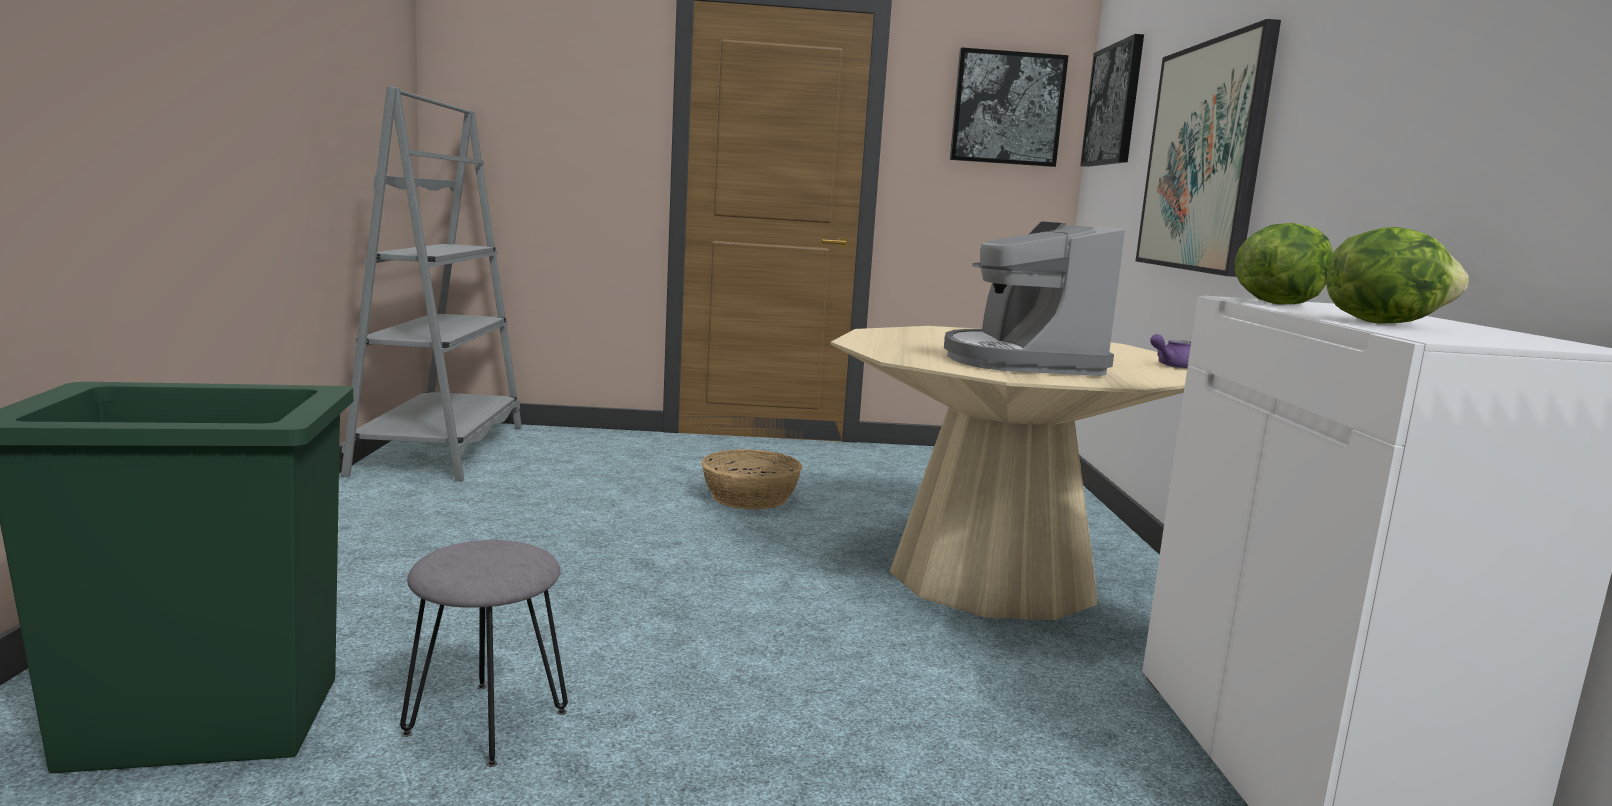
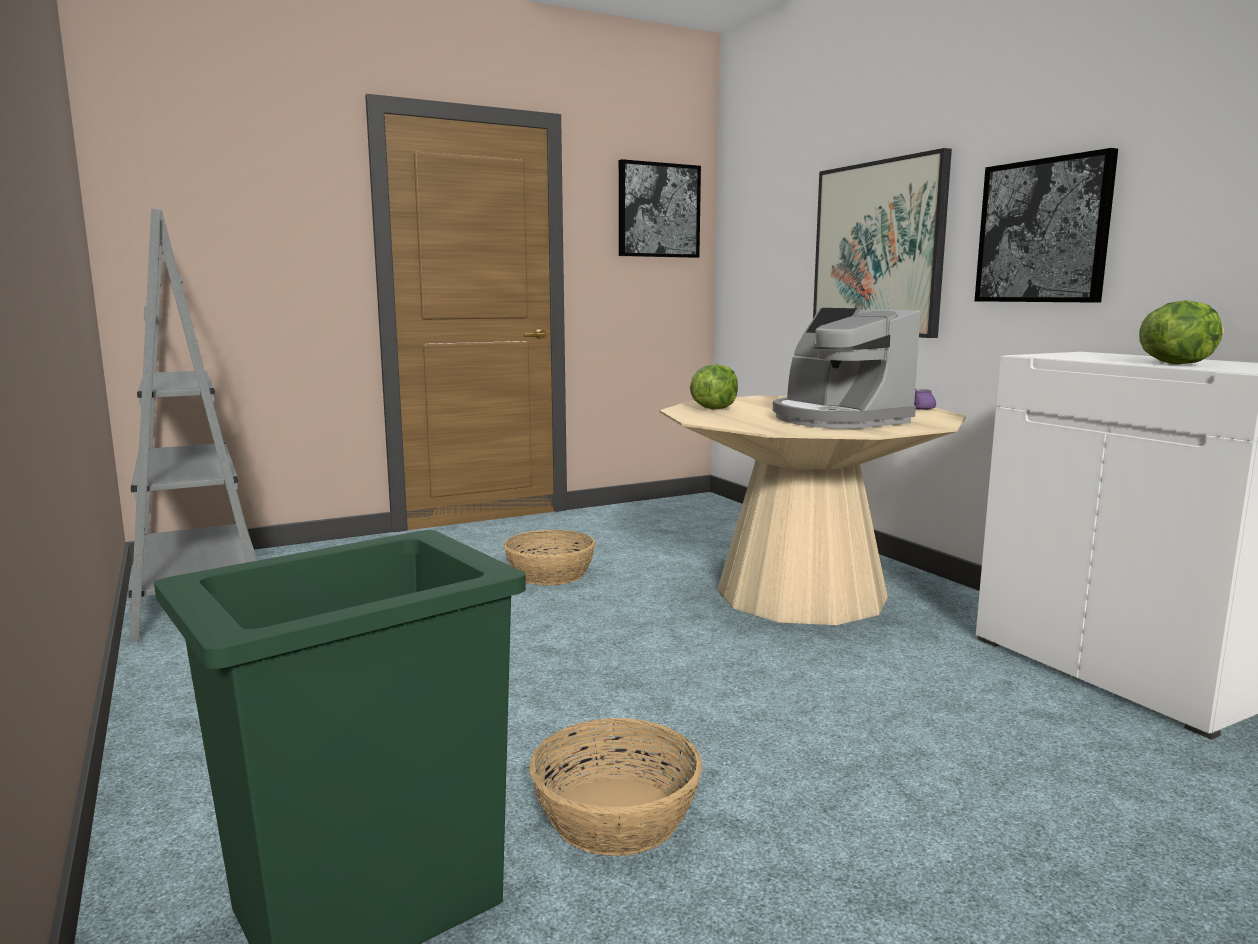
camera: 25 degrees left, 0 degrees up
grey stool [400,540,568,767] -> basket [529,718,702,856]
picture [1080,34,1144,167] -> picture moved to [975,148,1118,303]
lettuce [1235,223,1333,305] -> lettuce moved to [690,364,738,409]

